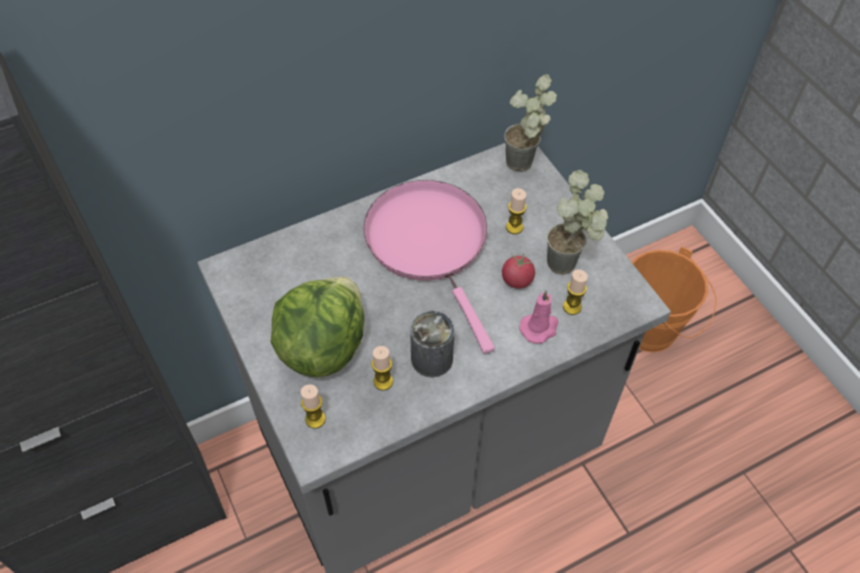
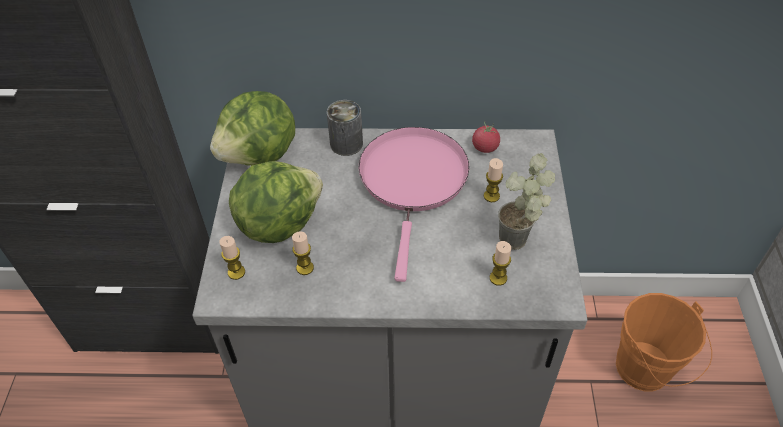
camera: 30 degrees right, 5 degrees down
can [410,311,455,377] -> can moved to [327,100,363,156]
tomato [502,253,535,289] -> tomato moved to [472,121,500,153]
potted plant [504,74,557,172] -> none
pink candle [520,290,558,344] -> none
none -> lettuce [210,91,295,166]

